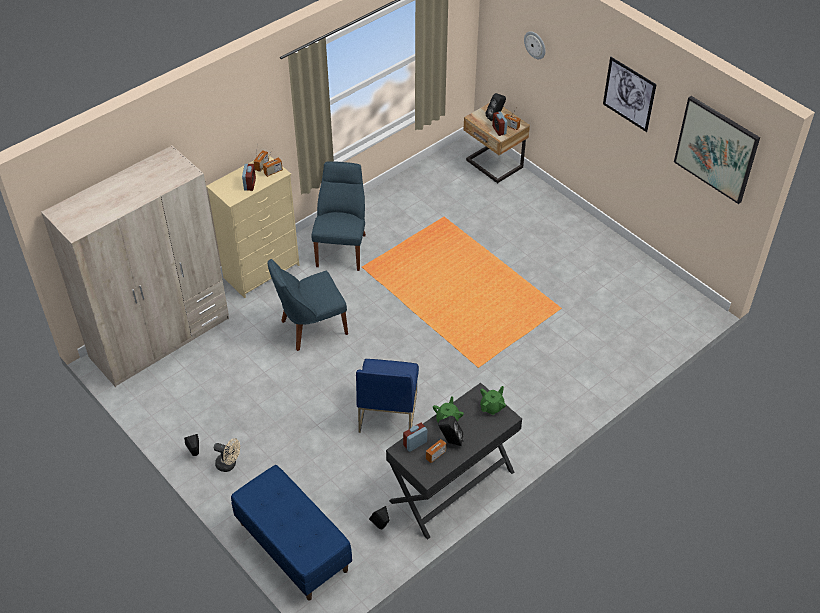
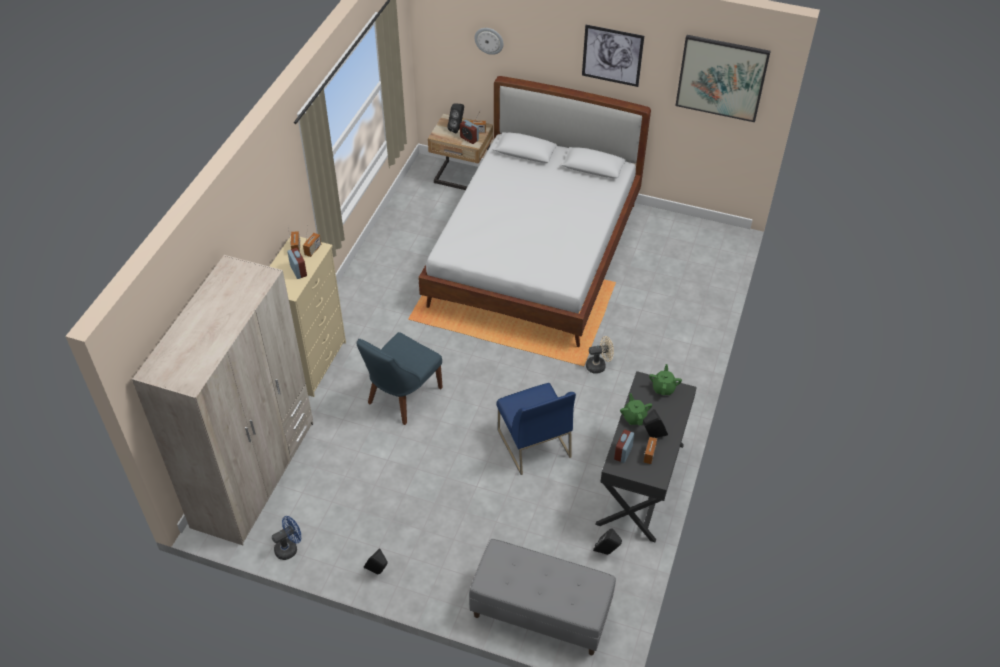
camera: 30 degrees left, 0 degrees up
beige fan [214,438,240,472] -> beige fan moved to [586,336,614,374]
blue bench [231,465,352,601] -> grey bench [469,539,616,655]
blue chair [312,161,366,271] -> none
none -> blue fan [272,516,301,560]
none -> white bed [418,76,651,347]

